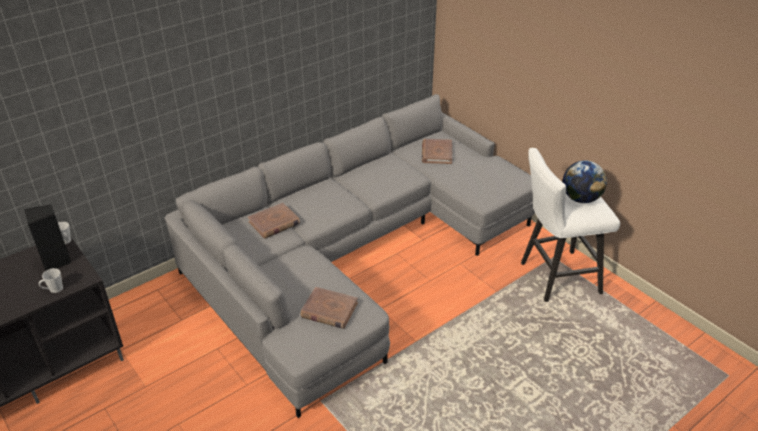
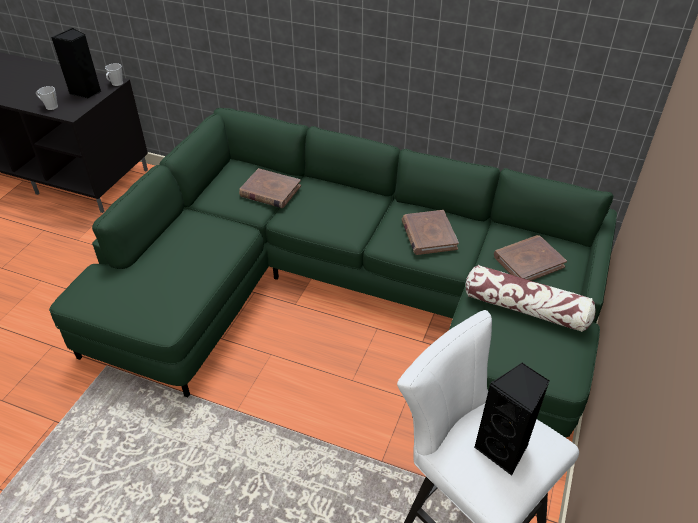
camera: 60 degrees right, 5 degrees up
grey sofa [165,94,535,418] -> green sofa [49,108,617,437]
brown book [301,287,358,329] -> brown book moved to [402,210,459,255]
globe [563,160,607,203] -> black speaker [474,363,550,476]
none -> pillow [465,265,596,332]

